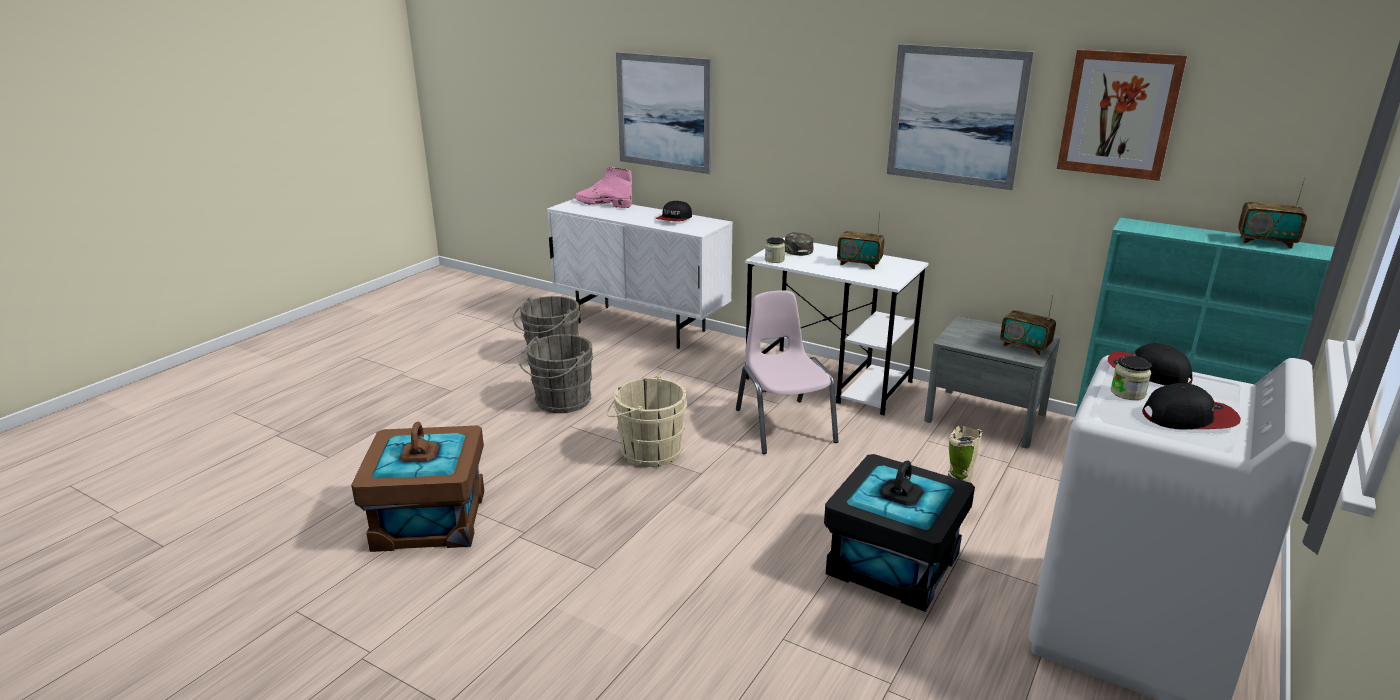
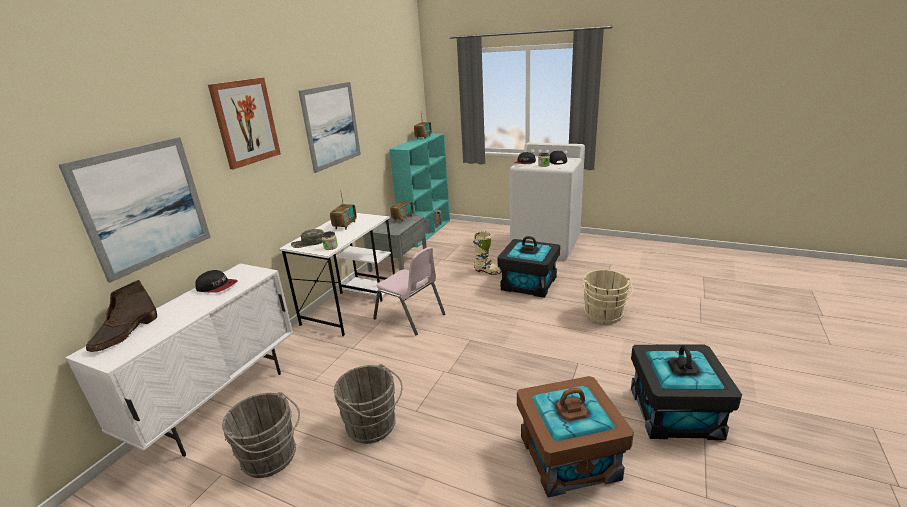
camera: 95 degrees left, 0 degrees up
pink boot [575,167,632,208] -> brown boot [86,280,157,352]
beige bucket [606,374,687,467] -> beige bucket moved to [583,269,633,324]
pink chair [736,290,839,454] -> pink chair turned 120 degrees counterclockwise [373,247,445,335]
picture [1057,49,1187,181] -> picture moved to [208,78,281,169]
none -> black storage box [631,345,742,440]

